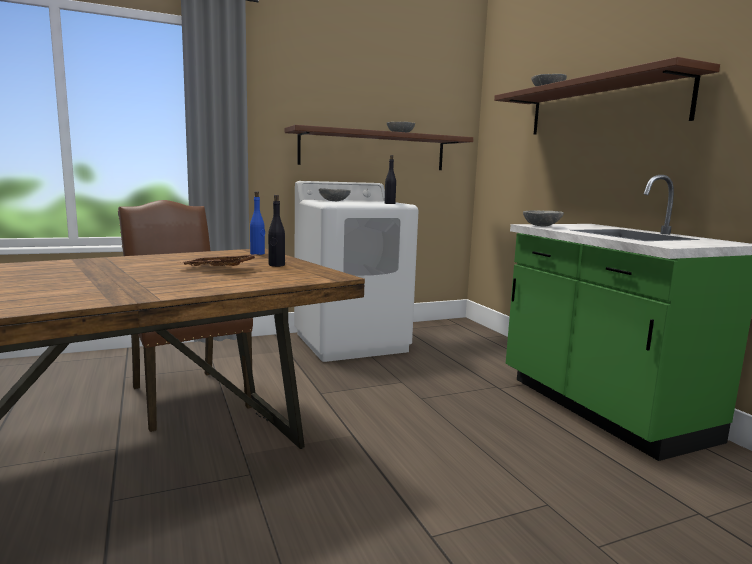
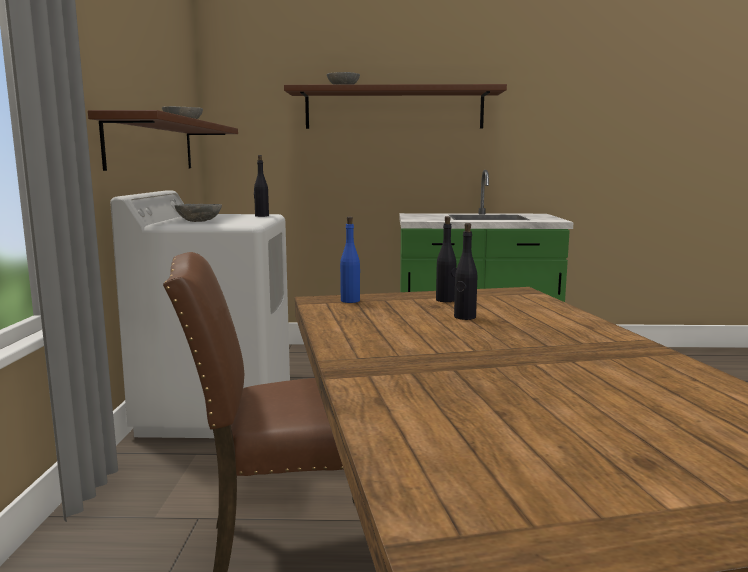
camera: 65 degrees left, 0 degrees up
brown tray [177,254,257,266] -> black bottle [454,223,477,320]
grey bowl [523,210,564,227] -> none

